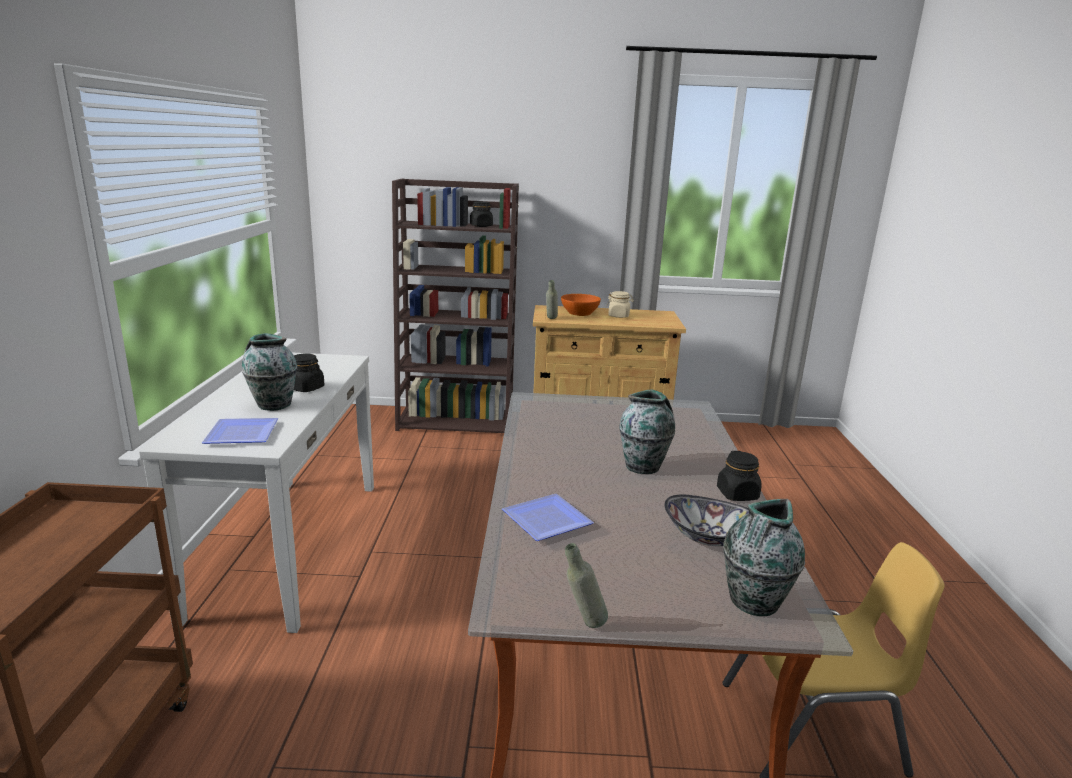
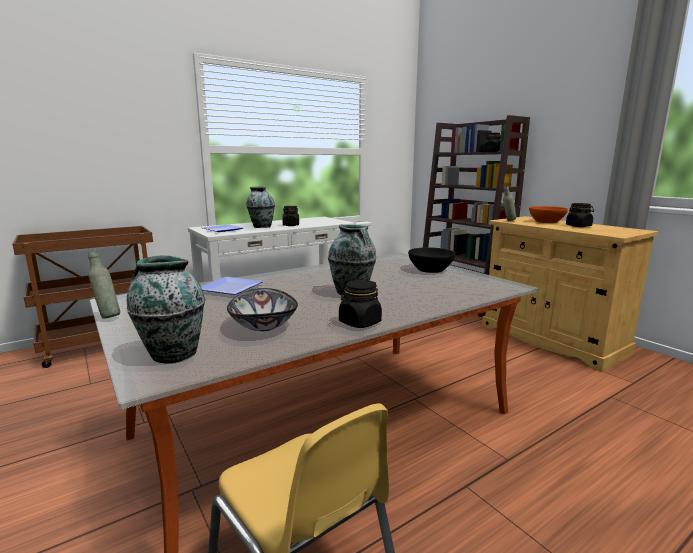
camera: 55 degrees right, 5 degrees down
beige jar [607,291,634,318] -> black jar [566,203,594,227]
none -> black bowl [408,247,455,273]

